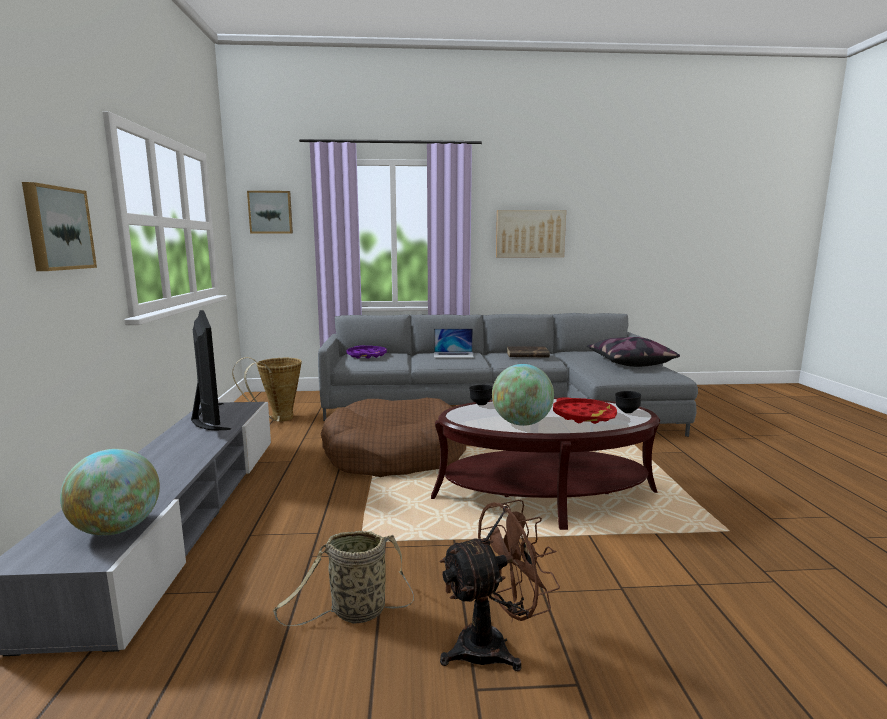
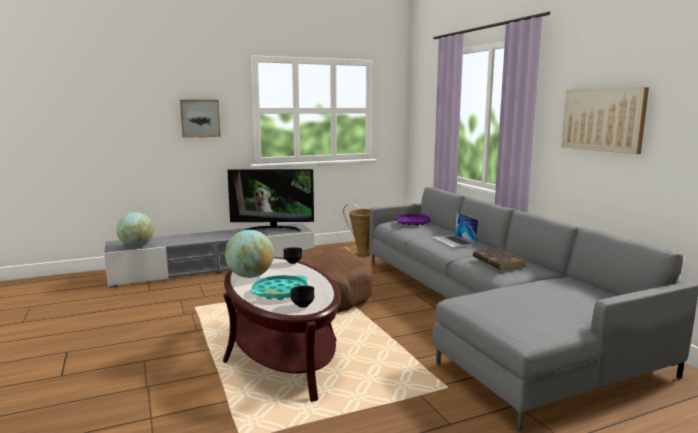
camera: 70 degrees right, 0 degrees up
television [191,310,231,430] -> television turned 45 degrees clockwise [227,169,314,231]
picture [247,191,293,234] -> none
basket [273,531,414,626] -> none
brown fan [439,499,560,671] -> none
red tray [553,397,617,424] -> turquoise tray [251,275,308,300]
pillow [587,337,680,367] -> none

